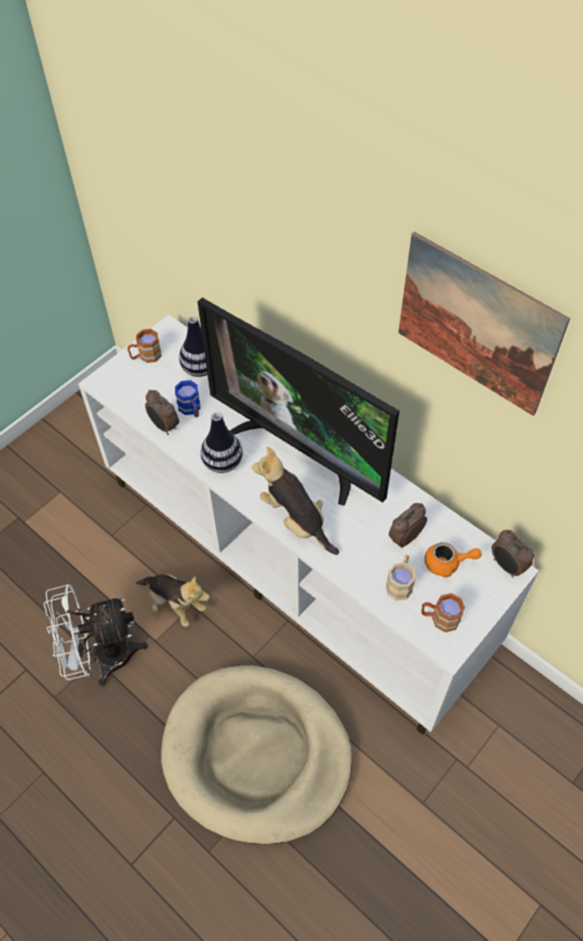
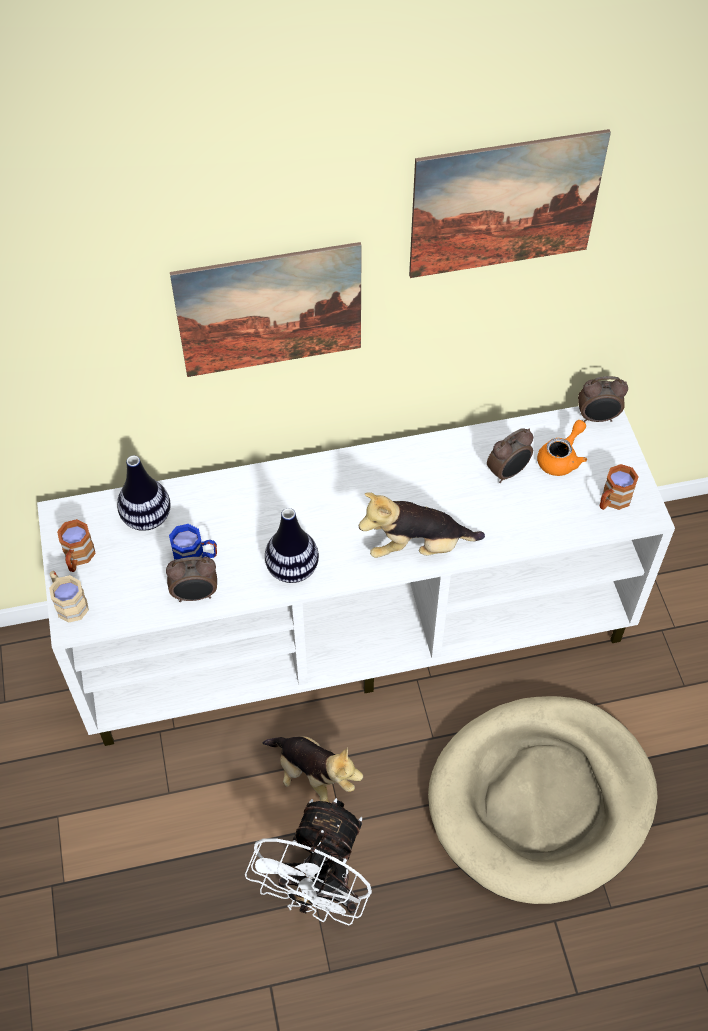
camera: 55 degrees left, 0 degrees up
plush toy [136,574,210,627] -> plush toy turned 60 degrees clockwise [262,736,363,803]
television [197,298,399,506] -> none
beige mug [386,555,416,601] -> beige mug moved to [49,571,89,623]
alarm clock [389,503,427,548] -> alarm clock turned 120 degrees counterclockwise [487,429,533,483]
none -> picture [170,242,362,377]

